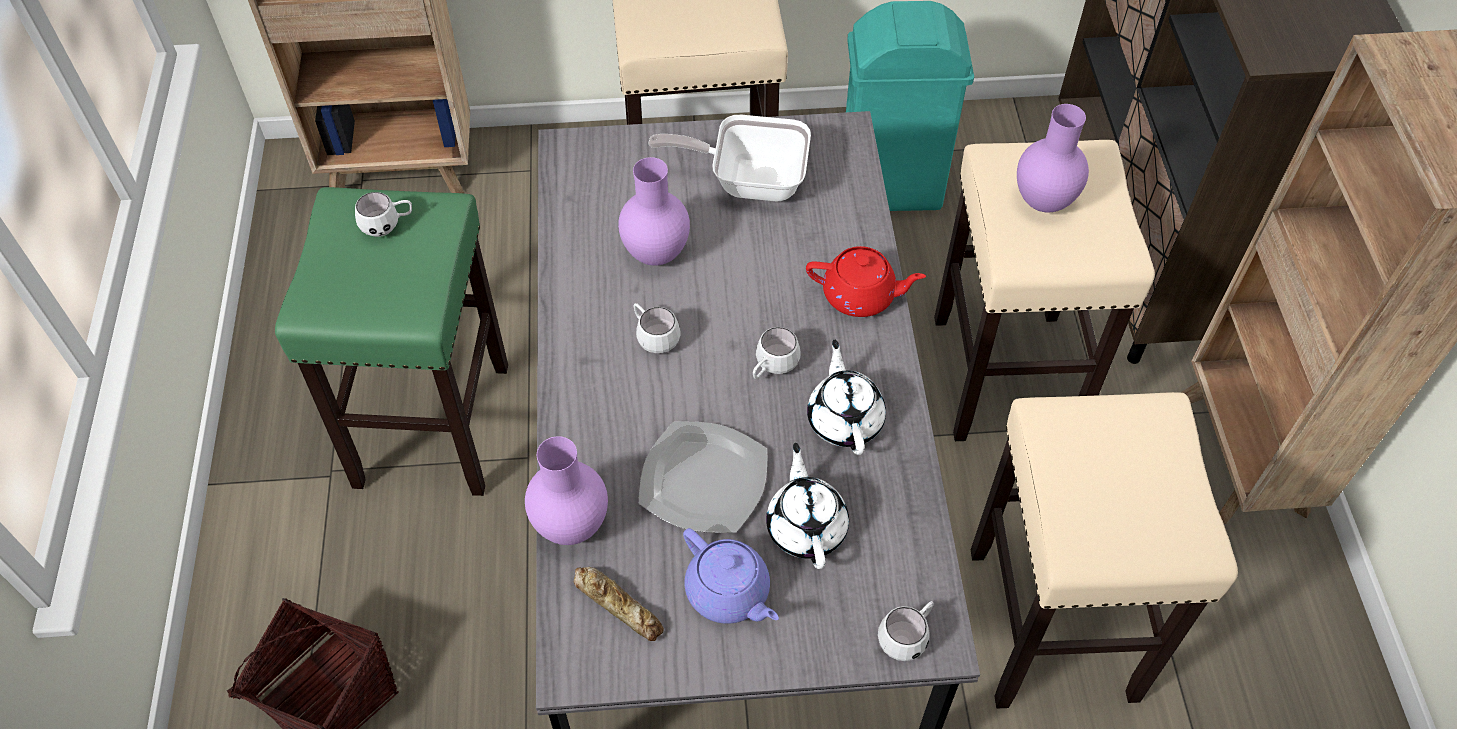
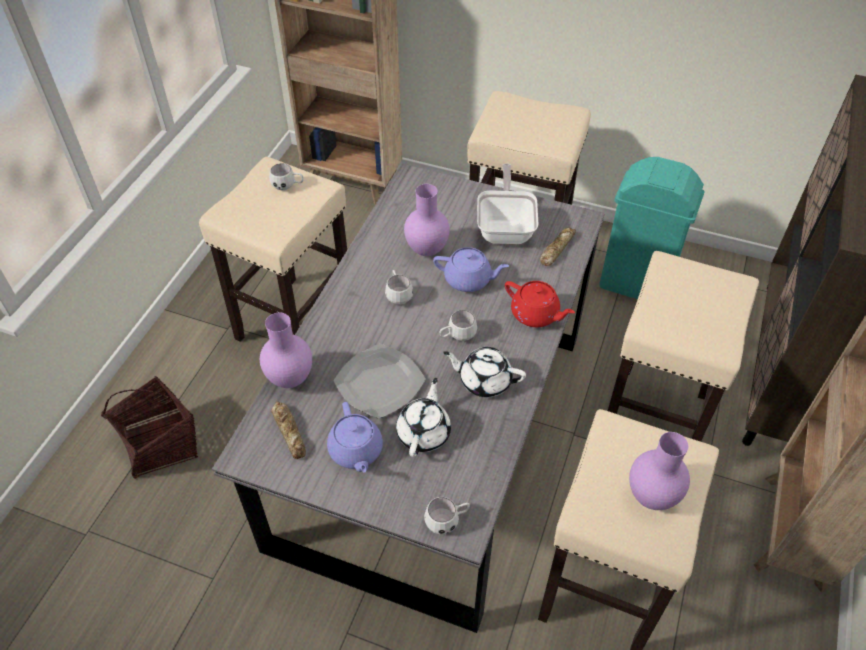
camera: 25 degrees right, 5 degrees down
green stool [275,187,508,496] -> beige stool [199,157,347,342]
frying pan [648,115,811,201] -> frying pan turned 60 degrees clockwise [477,163,538,244]
white teapot [807,340,886,455] -> white teapot turned 90 degrees counterclockwise [443,347,526,397]
purple vase [1017,104,1089,212] -> purple vase moved to [629,432,690,510]
none -> purple teapot [433,247,509,292]
none -> bread [540,228,576,266]

